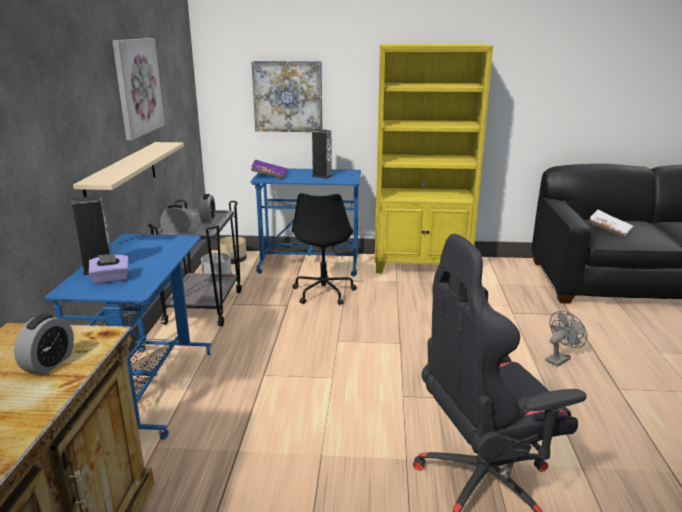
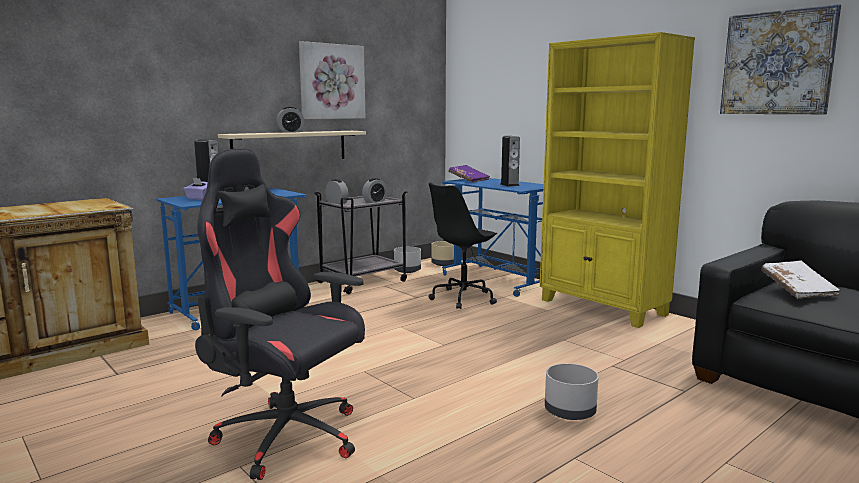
camera: 45 degrees right, 10 degrees down
alarm clock [14,314,74,375] -> alarm clock moved to [276,107,305,133]
picture [251,61,322,132] -> picture moved to [720,4,841,114]
grey fan [545,311,587,367] -> grey planter [545,363,599,420]

